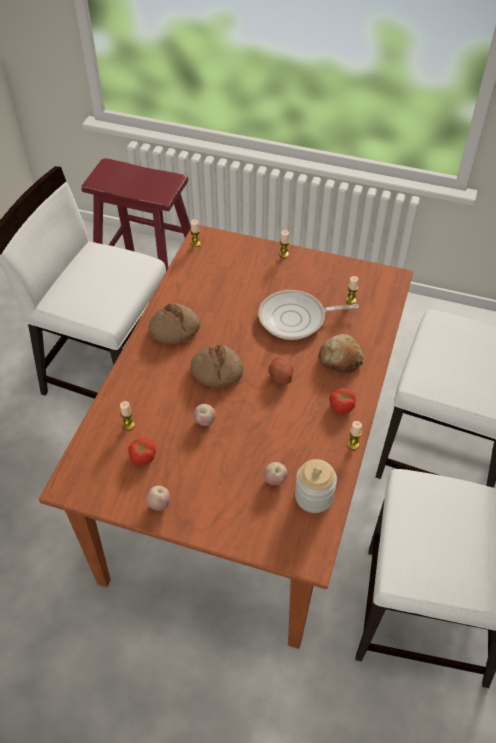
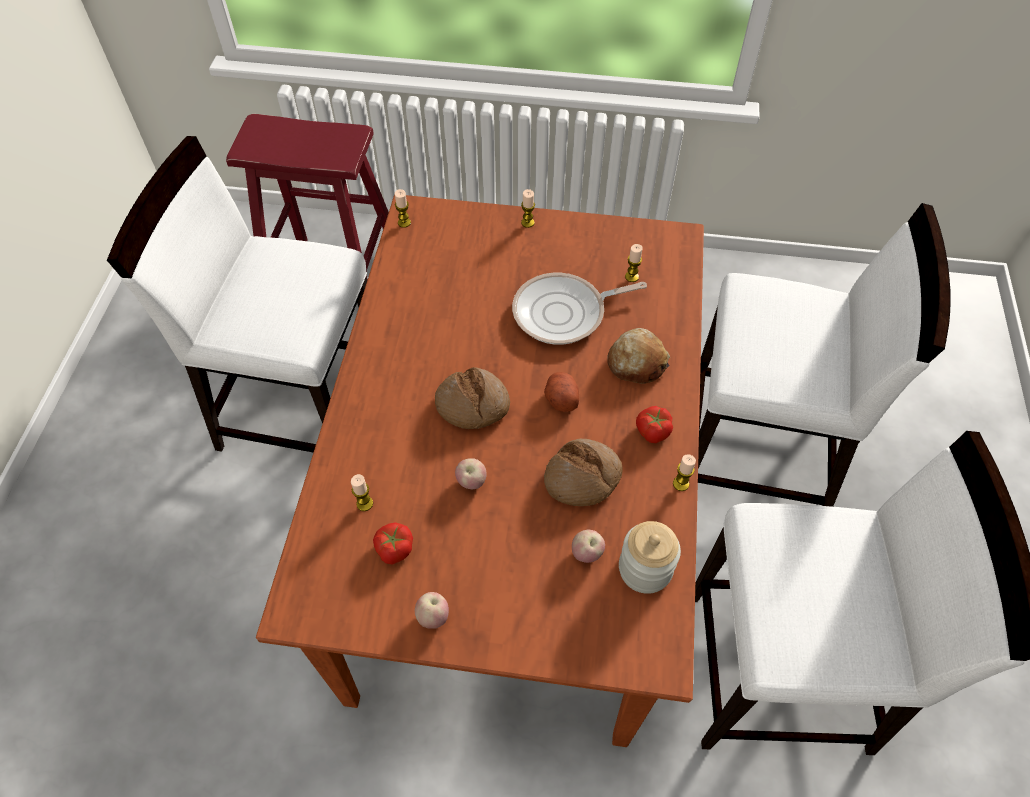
camera: 10 degrees left, 5 degrees up
bread [148,303,200,344] -> bread moved to [544,439,623,506]

